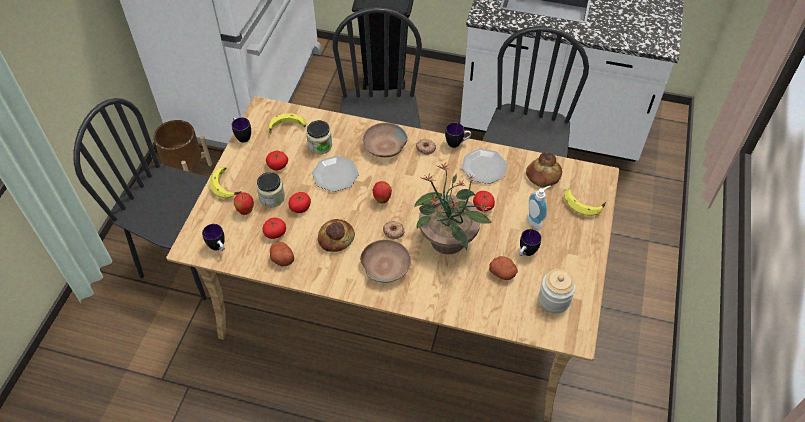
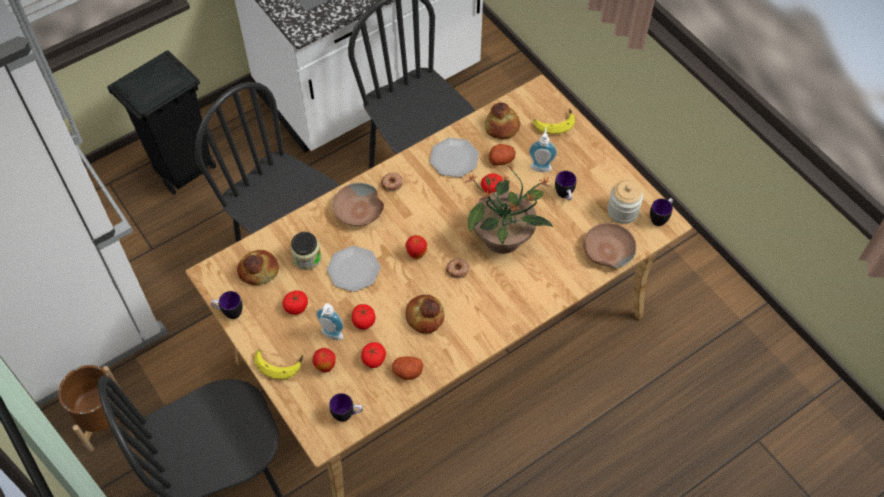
camera: 50 degrees left, 5 degrees up
jar [256,172,285,208] -> soap dispenser [316,303,344,340]
banana [268,113,306,135] -> bread [237,250,279,285]
brown bowl [360,239,411,283] -> brown bowl moved to [583,223,637,268]
mug [445,122,471,148] -> mug moved to [650,198,673,226]
potato [489,256,518,280] -> potato moved to [489,144,516,166]

